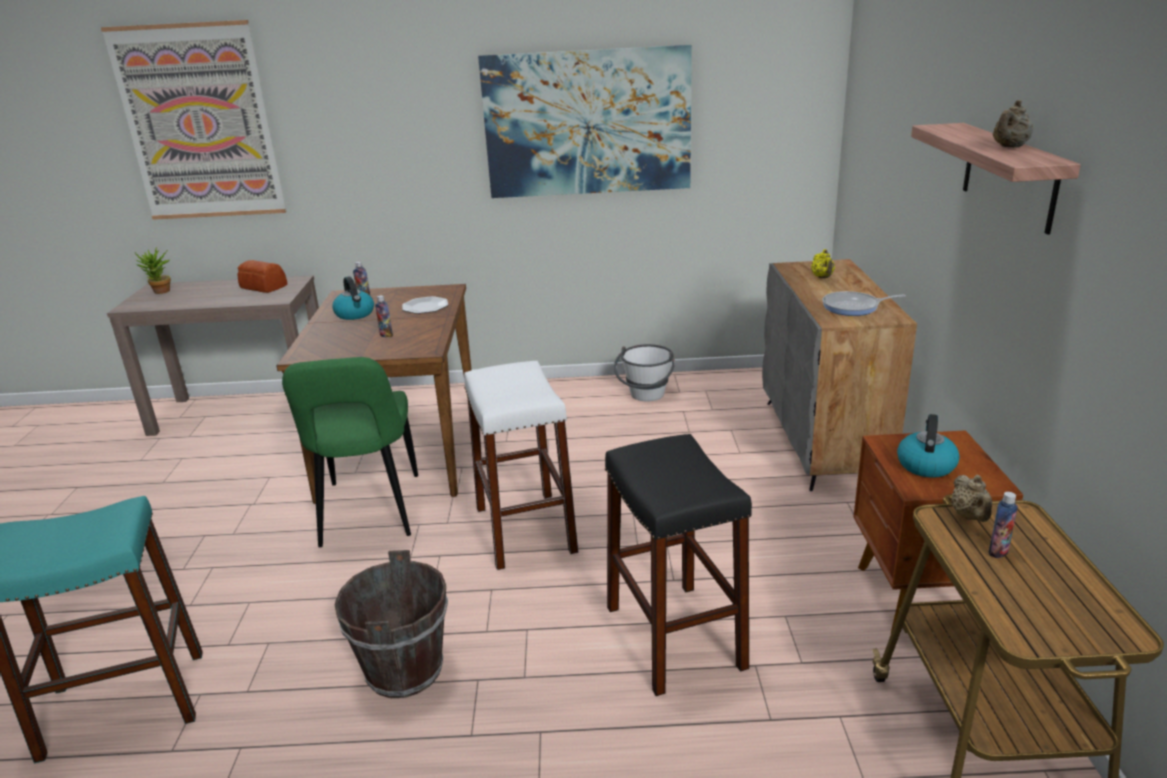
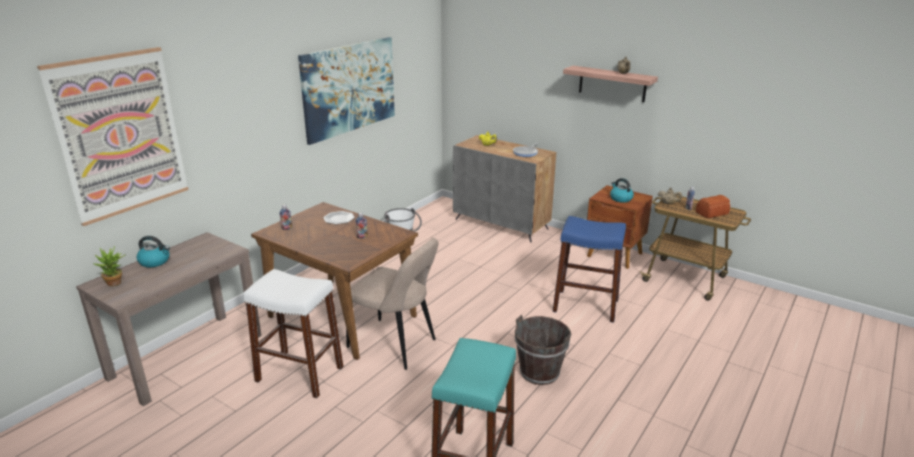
camera: 55 degrees left, 0 degrees up
bread [237,260,288,293] -> bread moved to [696,195,730,218]
green chair [282,357,418,547] -> beige chair [346,238,439,370]
kettle [332,276,374,320] -> kettle moved to [137,236,170,267]
white stool [464,361,578,570] -> white stool moved to [243,269,343,398]
black stool [605,434,752,696] -> blue stool [553,216,626,323]

